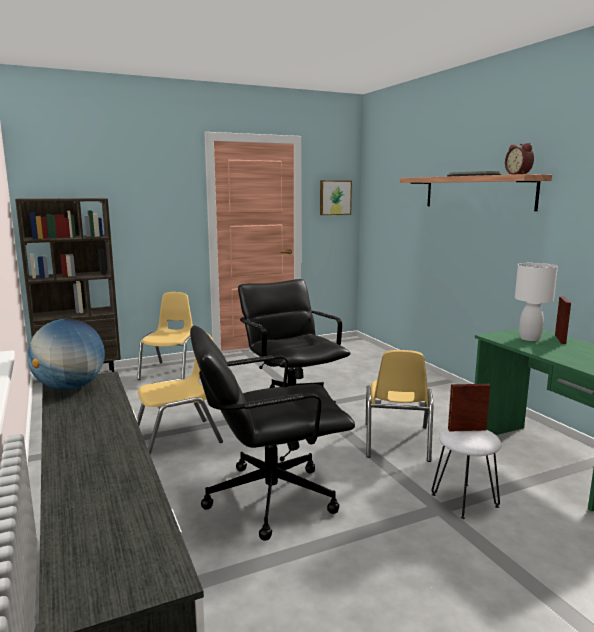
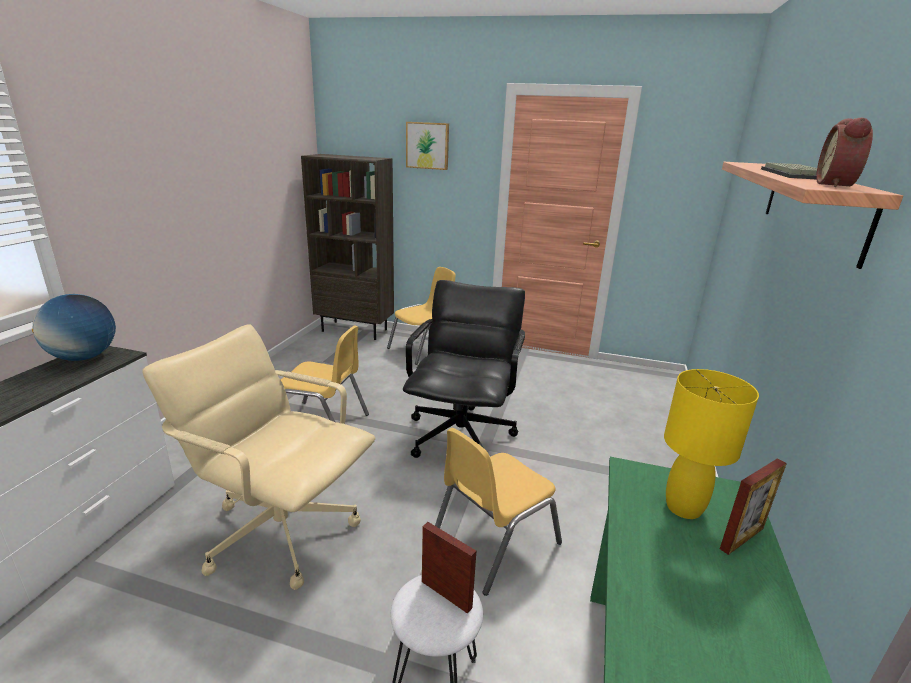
camera: 40 degrees right, 10 degrees up
black office chair [190,325,355,541] -> beige office chair [142,324,375,590]
picture [320,180,352,215] -> picture moved to [406,122,449,170]
white table lamp [515,263,558,341] -> yellow table lamp [664,369,759,519]

